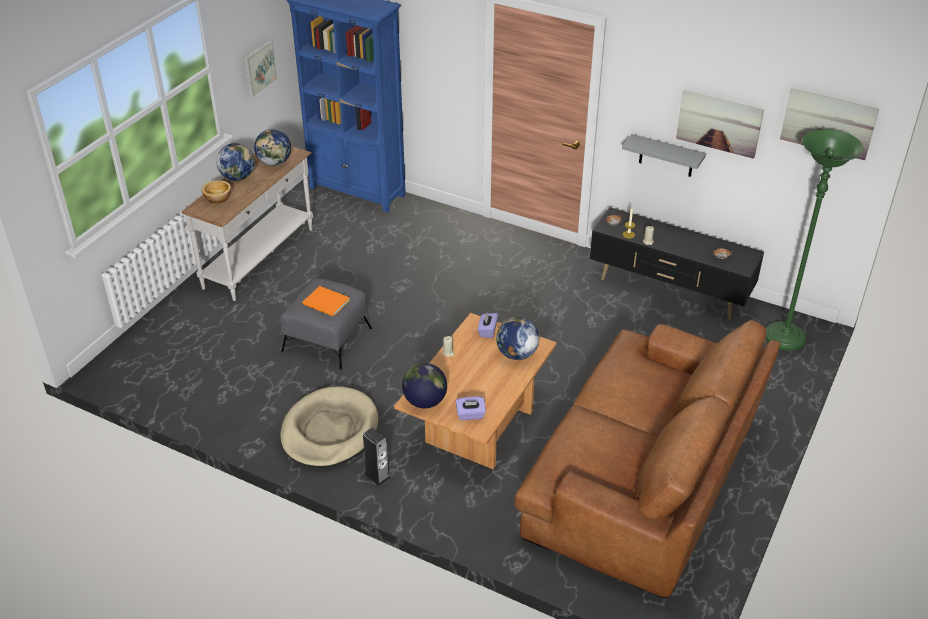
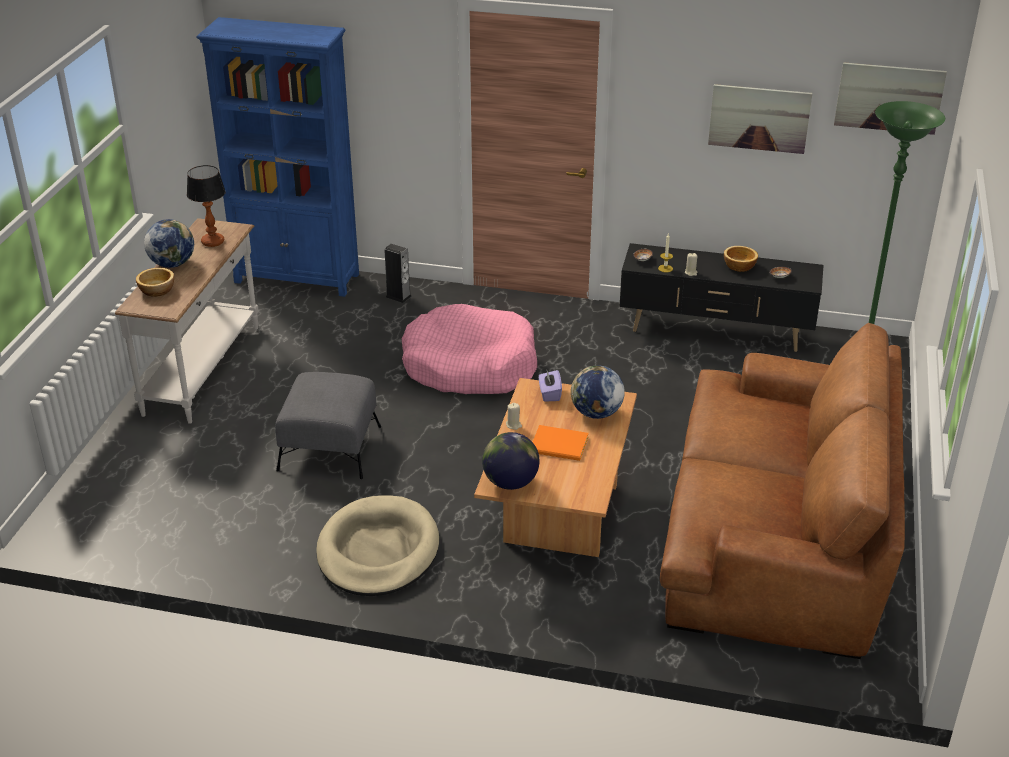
camera: 15 degrees left, 5 degrees down
picture [243,40,277,97] -> none
globe [254,129,291,166] -> table lamp [187,165,226,247]
orange book [302,286,350,317] -> orange book moved to [533,425,589,461]
speaker [363,428,390,486] -> speaker moved to [384,244,412,303]
purple tissue box [456,397,486,420] -> none
grey shelf [622,134,706,177] -> none
none -> pink dog bed [402,304,537,394]
none -> bowl [724,246,758,272]

